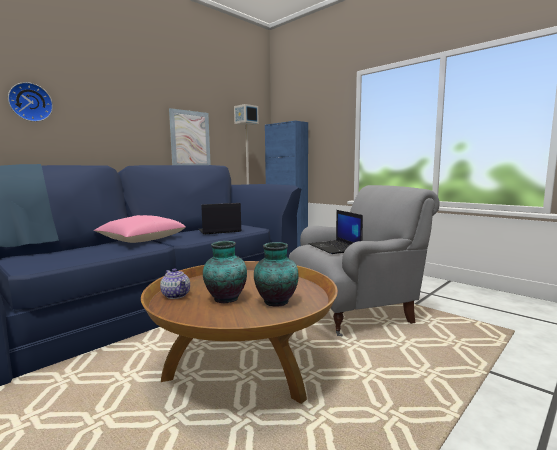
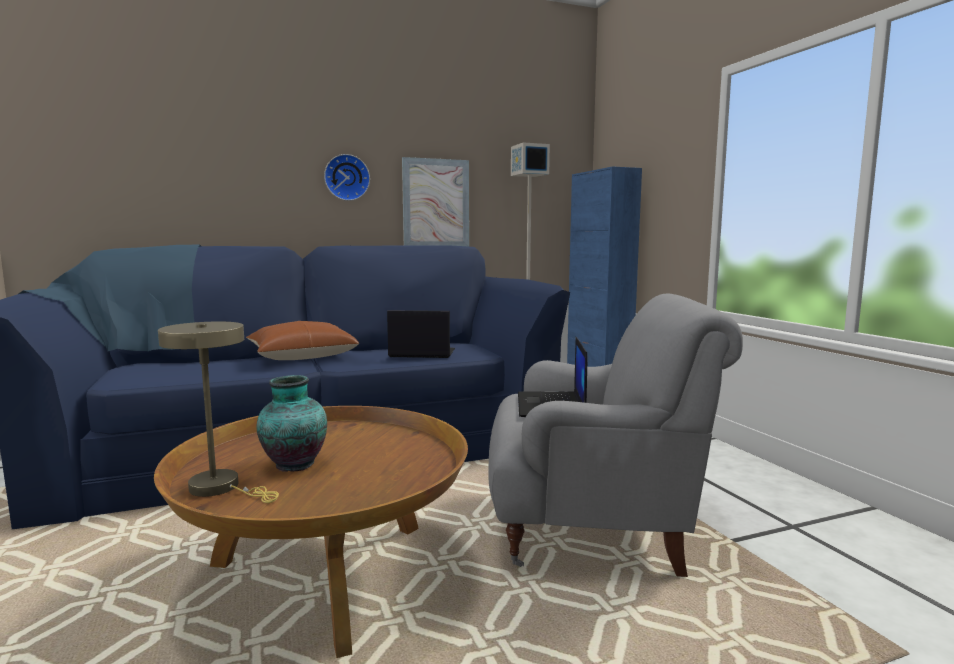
camera: 25 degrees right, 0 degrees up
wall clock [8,82,53,122] -> wall clock moved to [324,154,370,201]
pink pillow [93,215,186,243] -> brown pillow [246,321,359,360]
teapot [160,268,190,299] -> none
vase [254,242,299,306] -> none
none -> beige table lamp [158,322,279,503]

